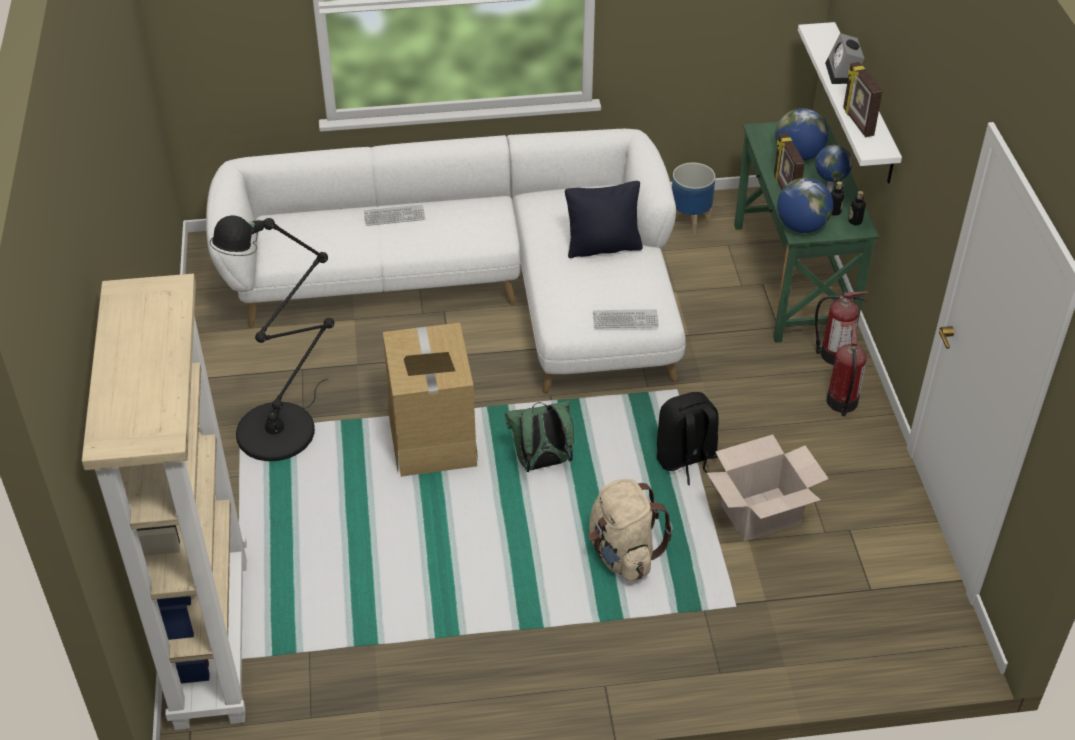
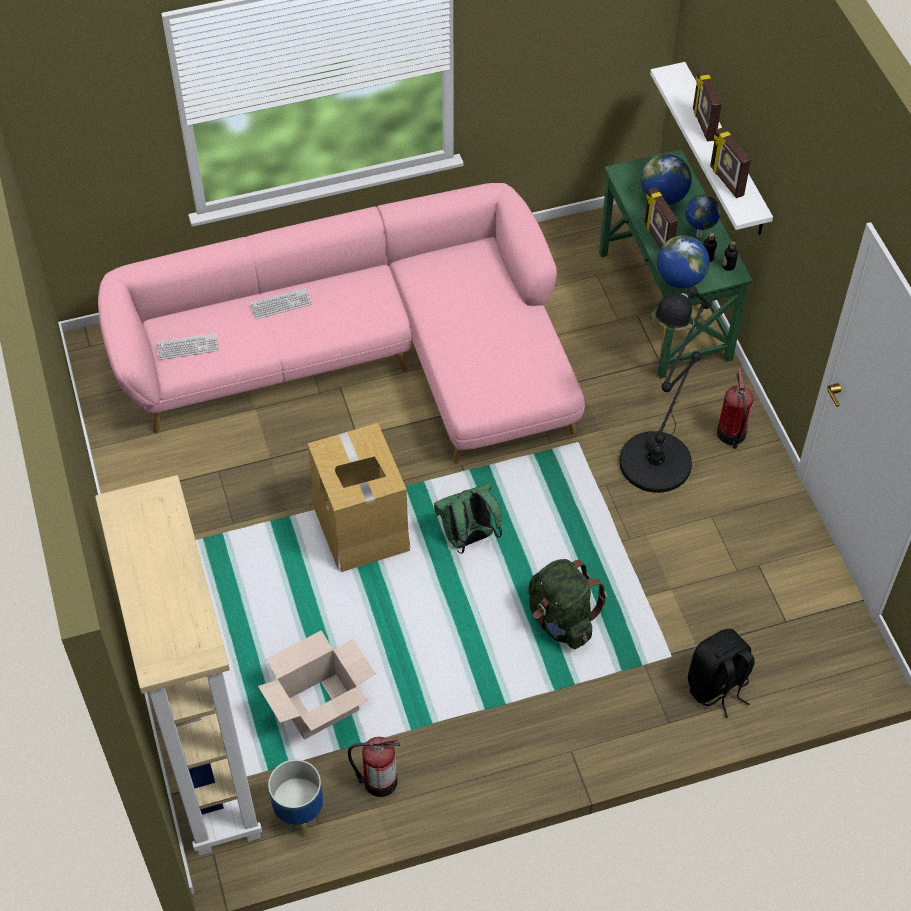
camera: 10 degrees left, 10 degrees up
white sofa [206,129,686,393] -> pink sofa [98,183,585,464]
black floor lamp [210,215,334,461] -> black floor lamp moved to [619,286,712,493]
black pillow [565,181,643,258] -> none
beige backpack [588,479,673,582] -> green backpack [528,559,607,649]
keyboard [593,309,659,328] -> keyboard moved to [157,333,219,360]
black backpack [657,392,719,485] -> black backpack moved to [688,629,755,718]
planter [672,162,715,235] -> planter moved to [268,760,325,837]
cardboard box [707,435,829,541] -> cardboard box moved to [258,630,376,739]
fire extinguisher [815,291,868,365] -> fire extinguisher moved to [348,737,400,797]
alarm clock [825,33,865,84] -> picture frame [693,70,722,142]

